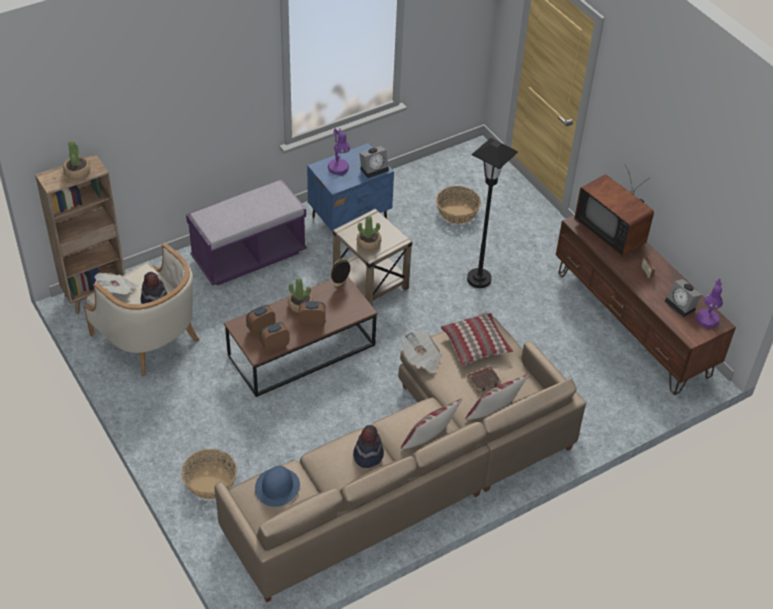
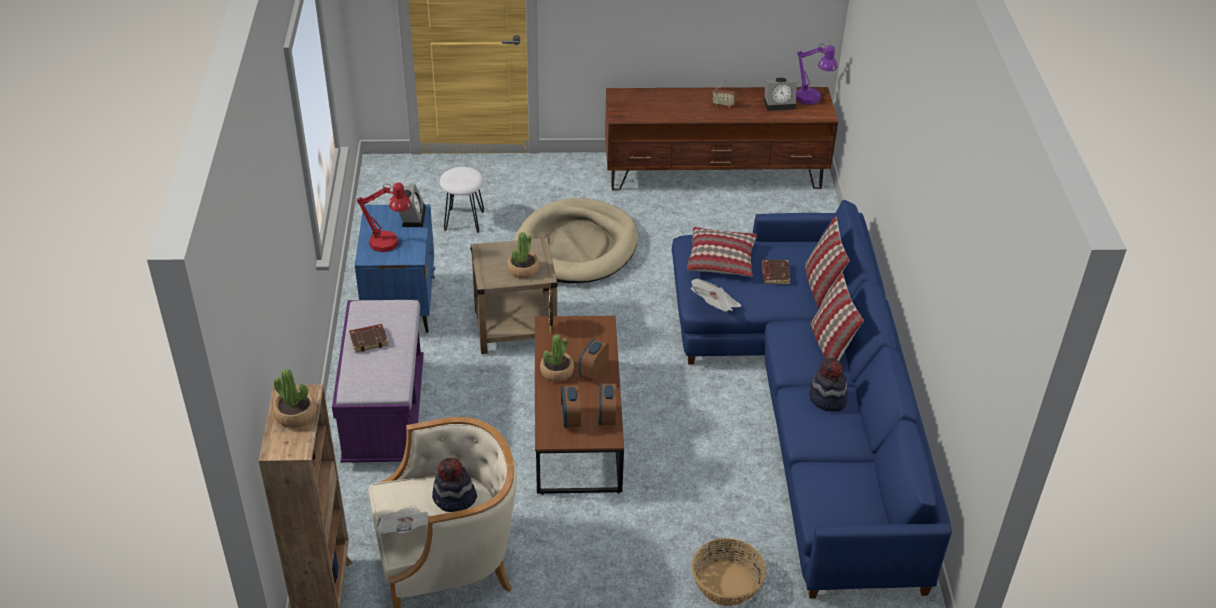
camera: 60 degrees left, 5 degrees down
beige sofa [214,313,586,603] -> blue sofa [672,200,952,599]
blue hat [255,466,300,507] -> none
purple table lamp [328,128,350,175] -> red table lamp [357,182,411,252]
basket [436,186,481,224] -> white stool [440,167,484,233]
black floor lamp [467,138,518,288] -> beige dog bed [514,198,638,283]
television [574,165,654,257] -> none
none -> brown book [349,324,389,352]

